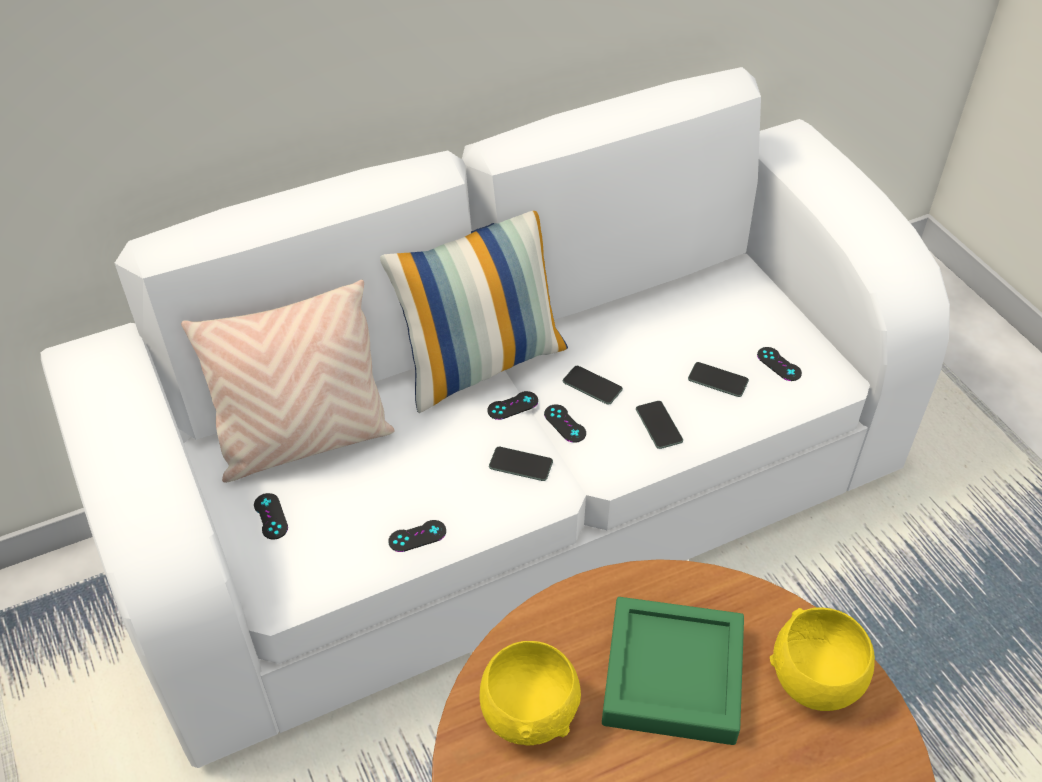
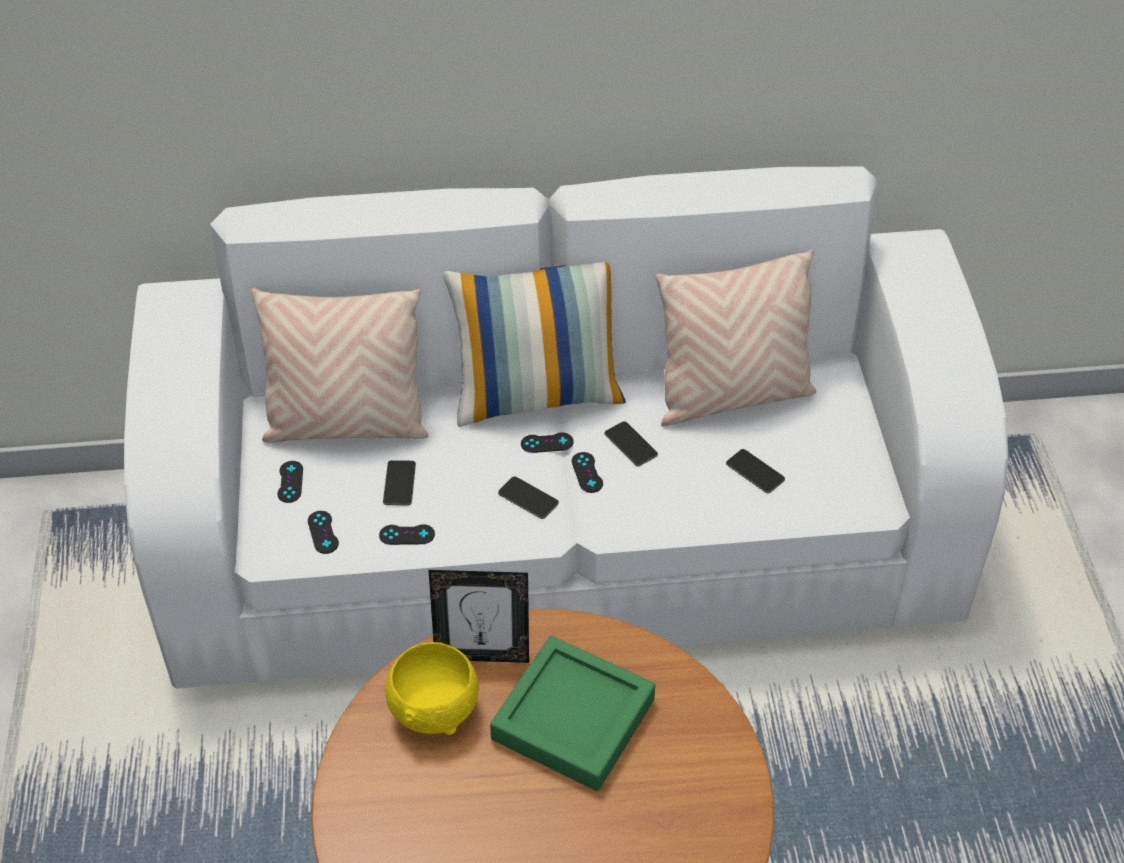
camera: 20 degrees right, 0 degrees up
phone [636,401,683,449] -> phone moved to [383,460,416,506]
black game controller [757,347,802,381] -> black game controller moved to [308,511,339,554]
yellow bowl [770,607,875,711] -> none
none -> picture frame [429,570,529,663]
none -> beige pillow [656,249,816,426]

